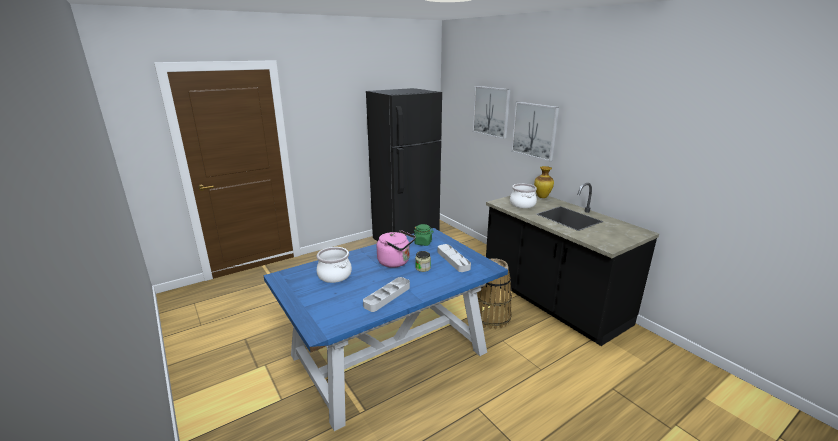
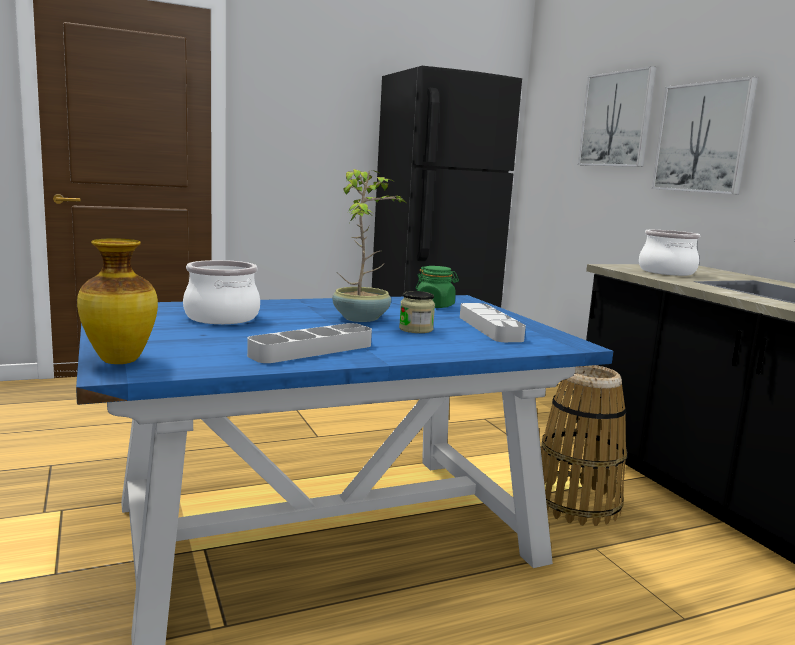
camera: 10 degrees right, 10 degrees down
pink kettle [377,230,416,268] -> potted plant [332,169,406,322]
vase [534,166,554,198] -> vase moved to [77,239,158,364]

